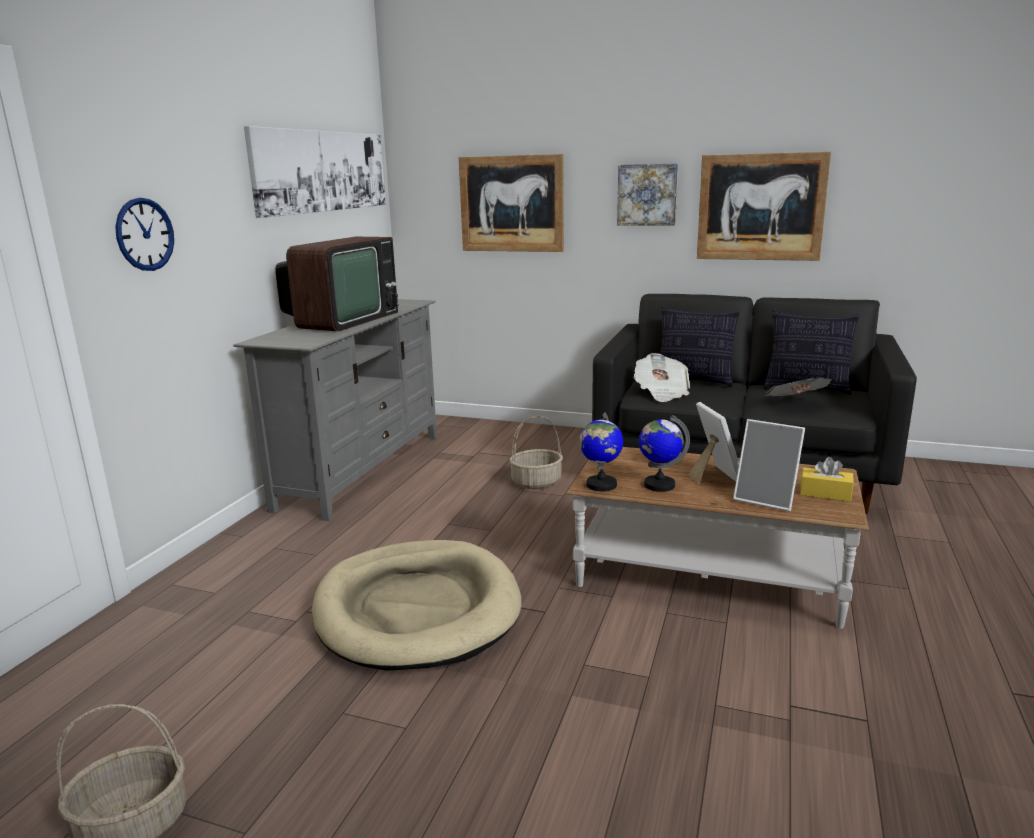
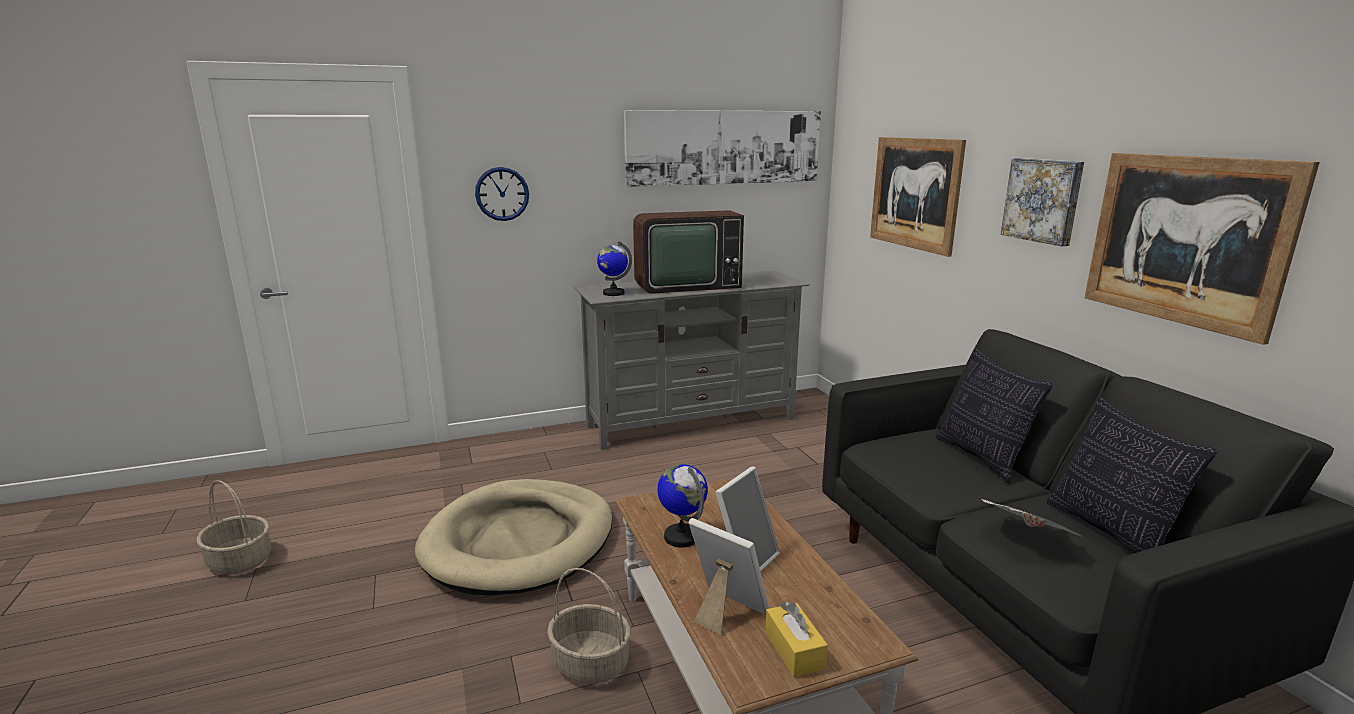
camera: 50 degrees right, 0 degrees up
basket [509,416,563,489] -> basket moved to [547,568,631,684]
globe [579,413,623,491] -> globe moved to [597,241,632,296]
newspaper [634,353,690,402] -> none
picture frame [733,419,805,512] -> picture frame turned 135 degrees clockwise [689,518,769,636]

